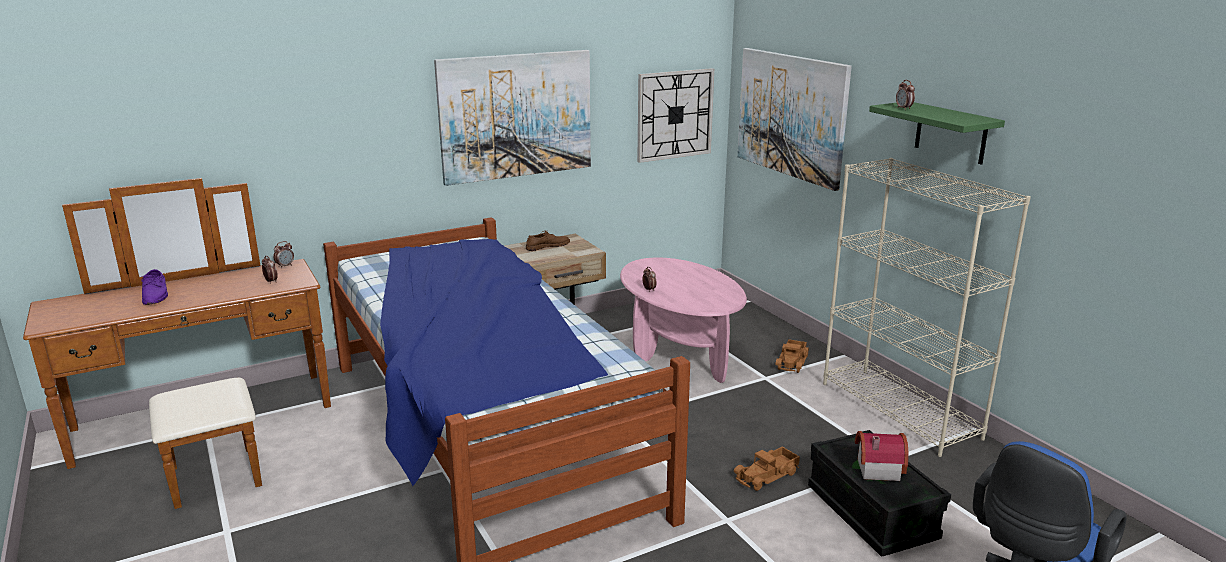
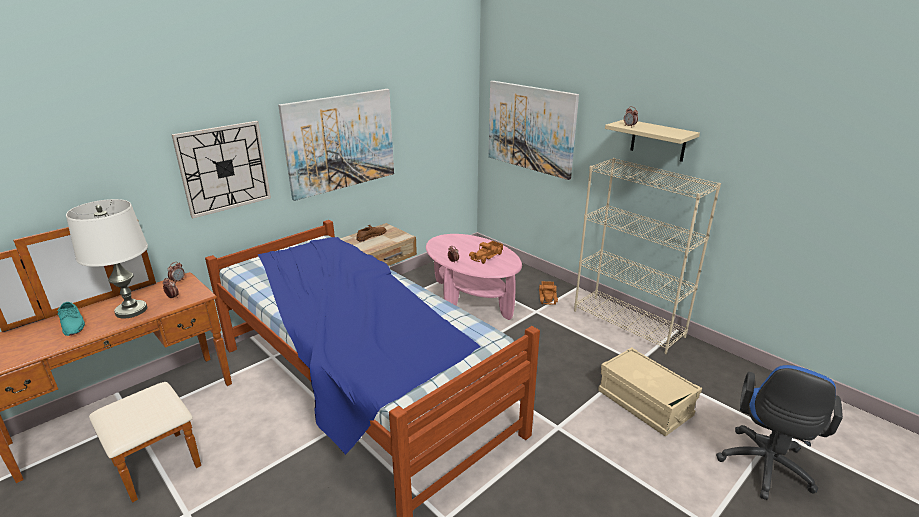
camera: 15 degrees left, 5 degrees up
purple shoe [141,269,168,305] -> turquoise shoe [57,302,85,336]
wall clock [637,68,714,163] -> wall clock moved to [172,121,271,218]
toy truck [734,446,800,491] -> toy truck moved to [469,241,503,264]
black storage box [808,430,951,557] -> beige storage box [598,347,702,436]
toy house [855,431,909,481] -> none
green shelf [869,102,1005,164] -> beige shelf [605,120,700,162]
none -> white table lamp [66,199,148,319]

